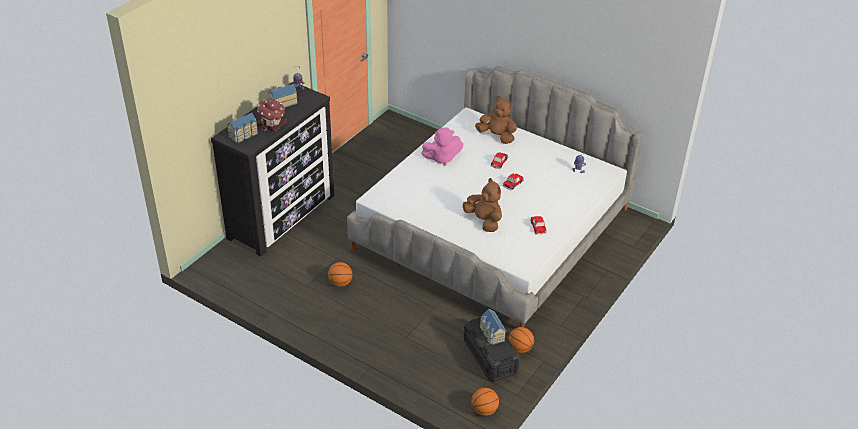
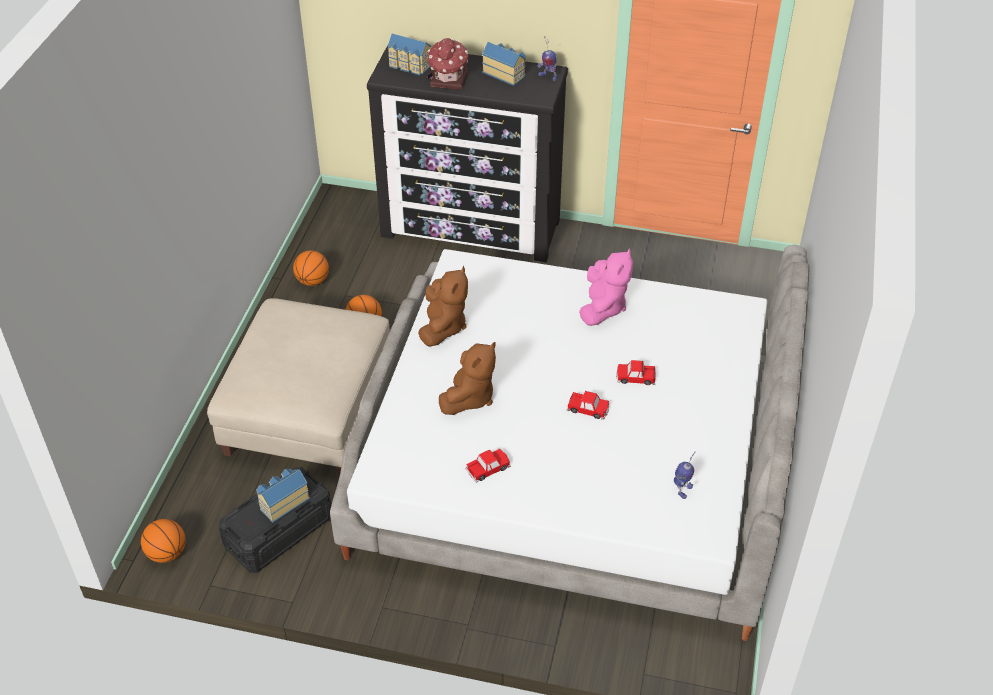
camera: 70 degrees right, 5 degrees up
pink plush toy [421,127,463,166] -> pink plush toy turned 135 degrees counterclockwise [579,248,633,326]
brown plush toy [475,96,517,144] -> brown plush toy moved to [418,266,468,347]
basketball [508,327,534,353] -> basketball moved to [293,250,329,286]
none -> beige ottoman [207,298,390,477]

